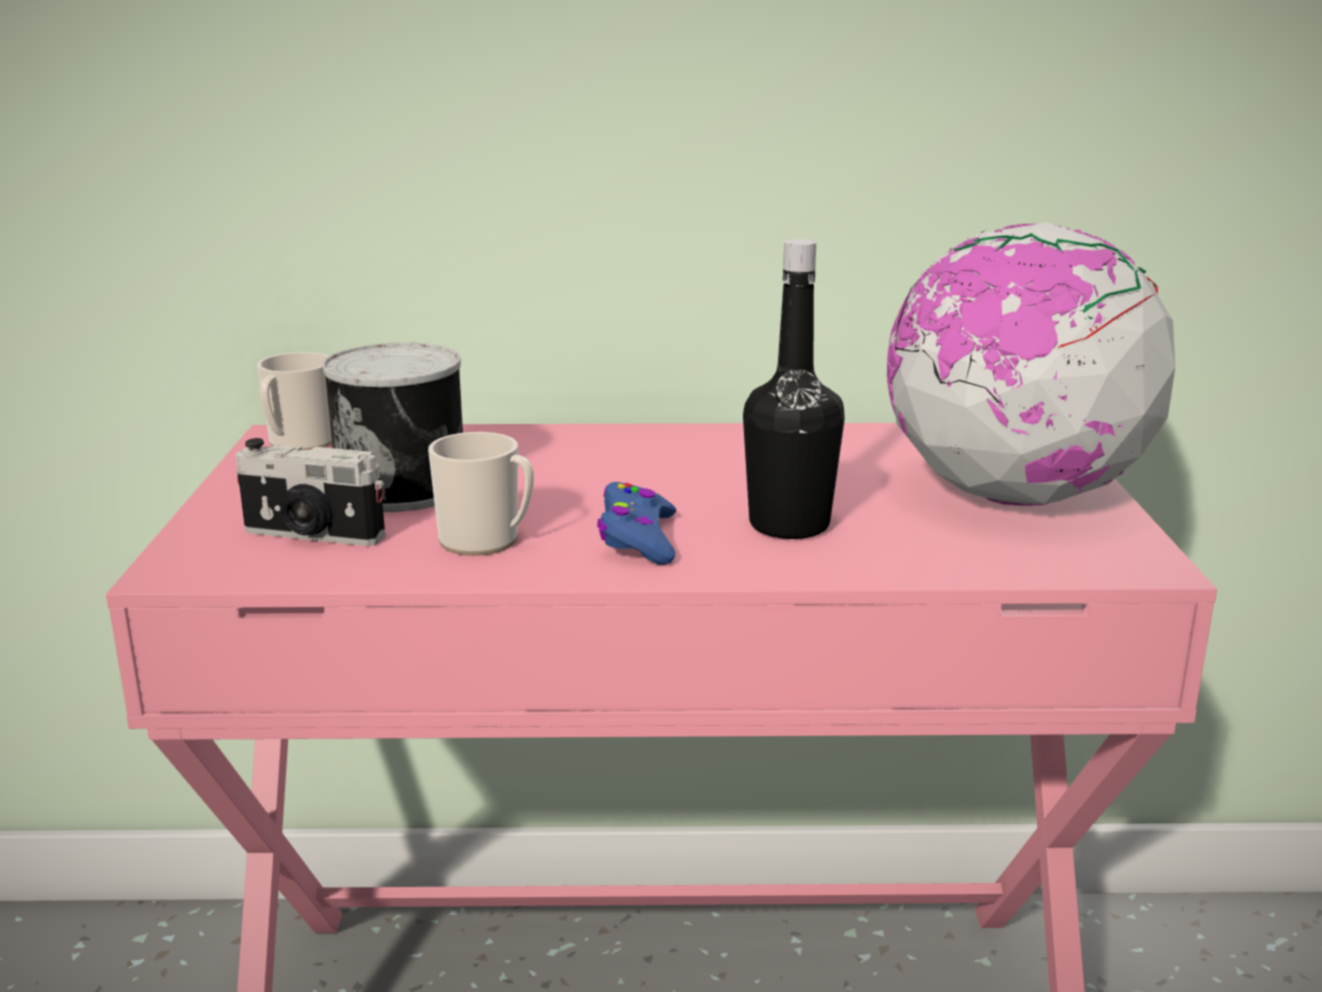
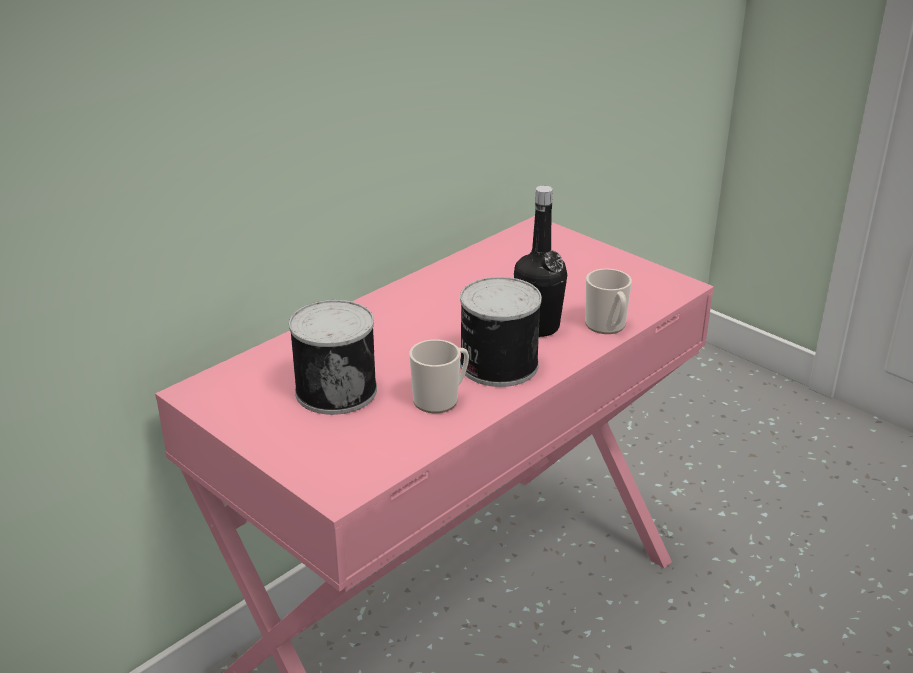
camera: 45 degrees left, 10 degrees up
camera [235,438,385,546] -> none
mug [257,352,332,450] -> mug moved to [585,269,632,334]
blue game controller [597,482,676,565] -> can [460,277,542,387]
globe [887,222,1175,506] -> none

